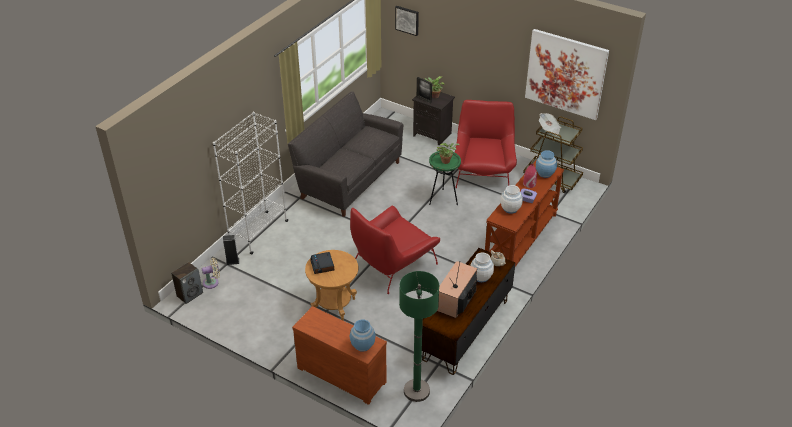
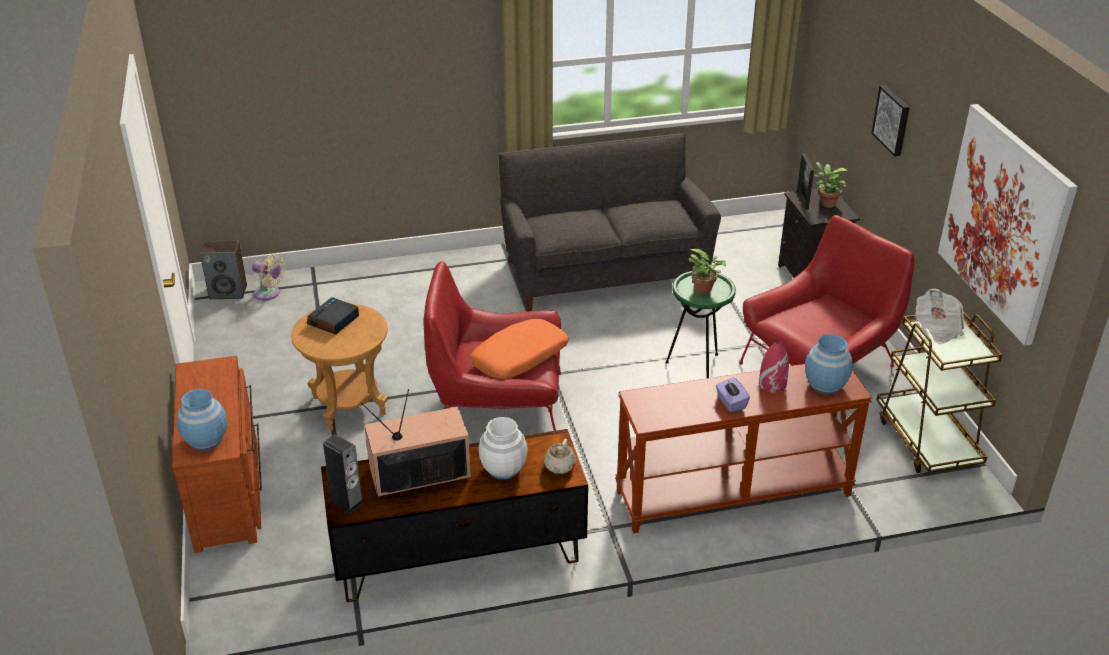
camera: 45 degrees right, 5 degrees down
white bookcase [213,112,288,254] -> none
speaker [223,235,239,265] -> speaker moved to [323,434,365,513]
picture [395,6,419,36] -> picture moved to [872,85,910,156]
green floor lamp [399,271,439,402] -> none
white vase [500,185,523,214] -> none
none -> orange pillow [470,319,569,379]

